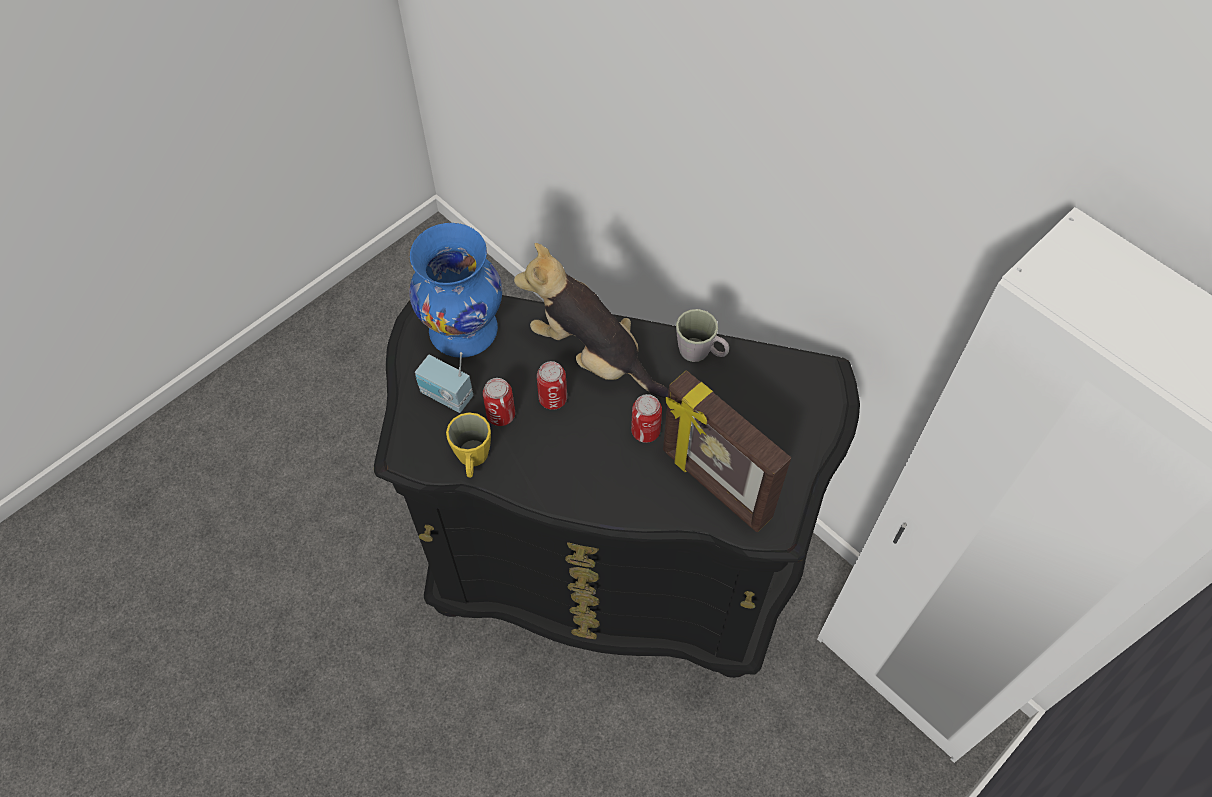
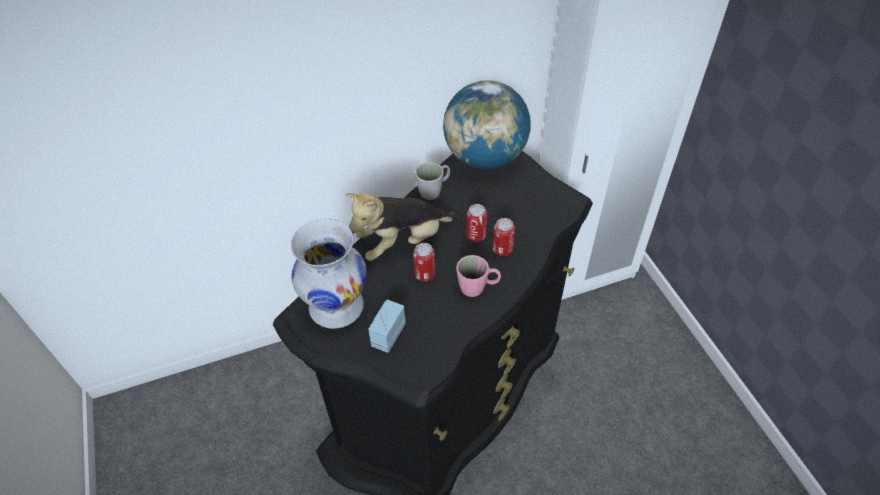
camera: 65 degrees left, 10 degrees down
blue vase [409,223,502,358] -> white vase [291,218,367,329]
radio [415,352,473,413] -> radio turned 150 degrees clockwise [368,300,406,353]
yellow mug [446,412,491,478] -> none
can [483,378,515,426] -> can moved to [492,218,515,256]
picture frame [663,370,791,532] -> none
none -> globe [443,80,531,169]
none -> pink mug [456,255,501,297]

